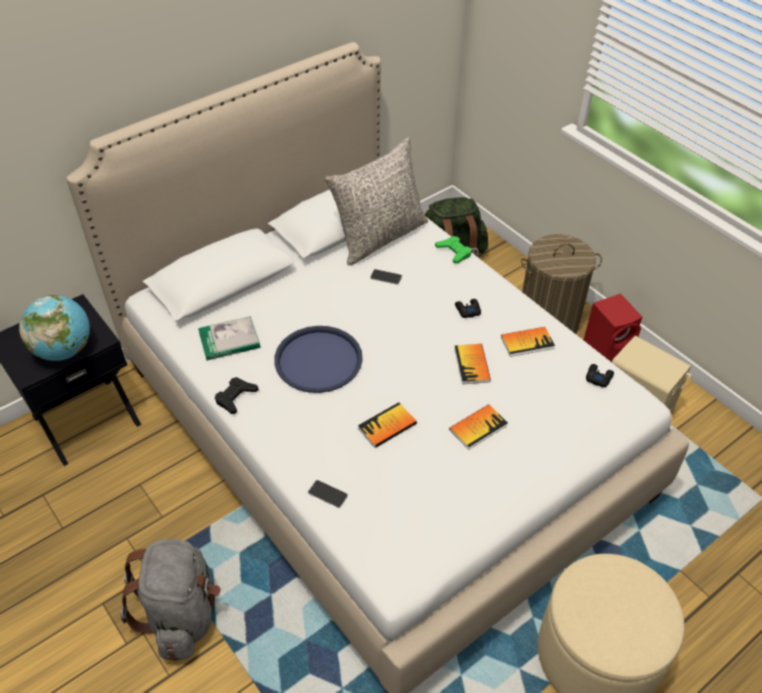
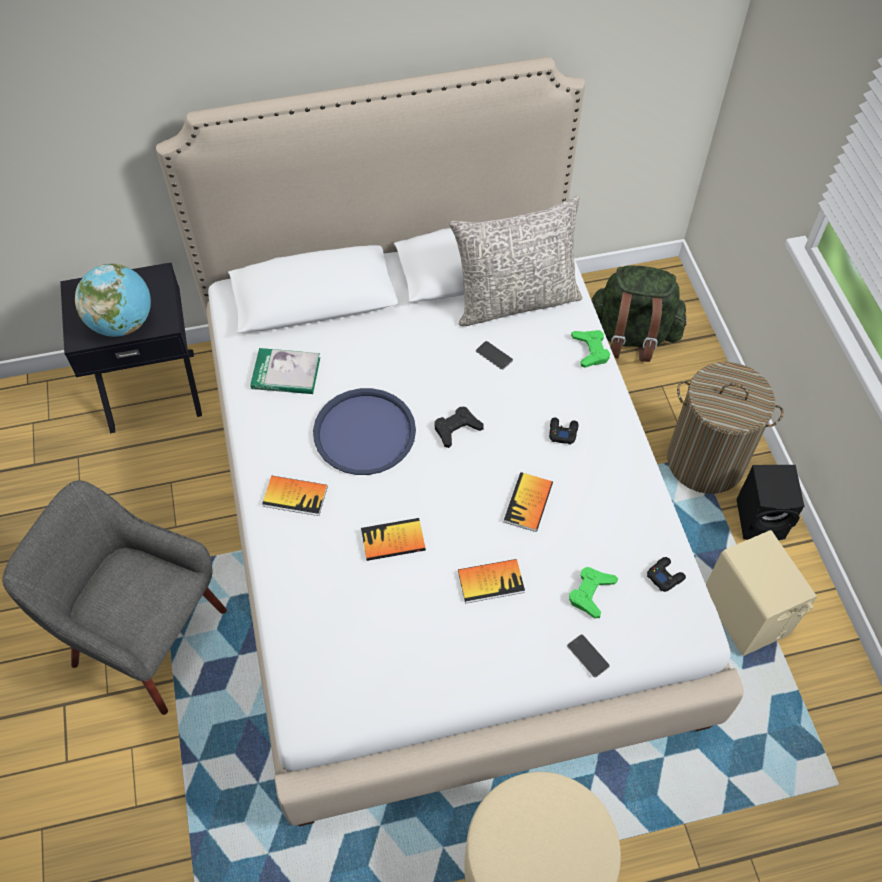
camera: 25 degrees right, 10 degrees up
grey backpack [121,539,221,661] -> grey armchair [2,480,227,715]
black game controller [215,377,259,414] -> black game controller moved to [434,407,484,448]
phone [308,480,348,508] -> phone moved to [567,634,610,678]
book [501,327,555,357] -> book moved to [262,476,327,516]
red speaker [584,293,643,362] -> black speaker [736,465,805,540]
none -> green game controller [569,567,618,618]

